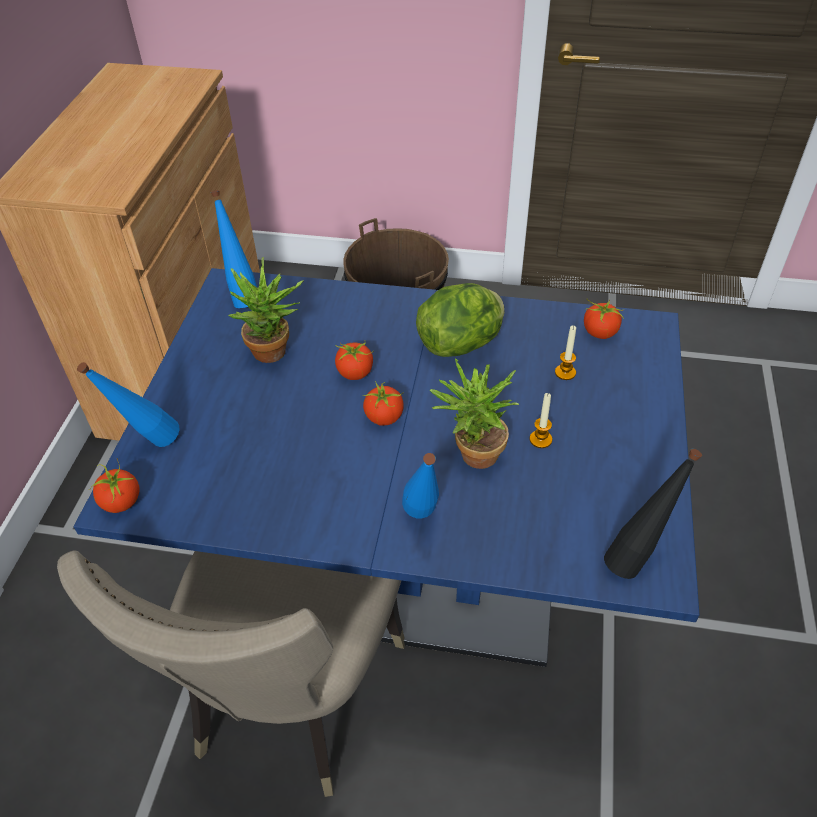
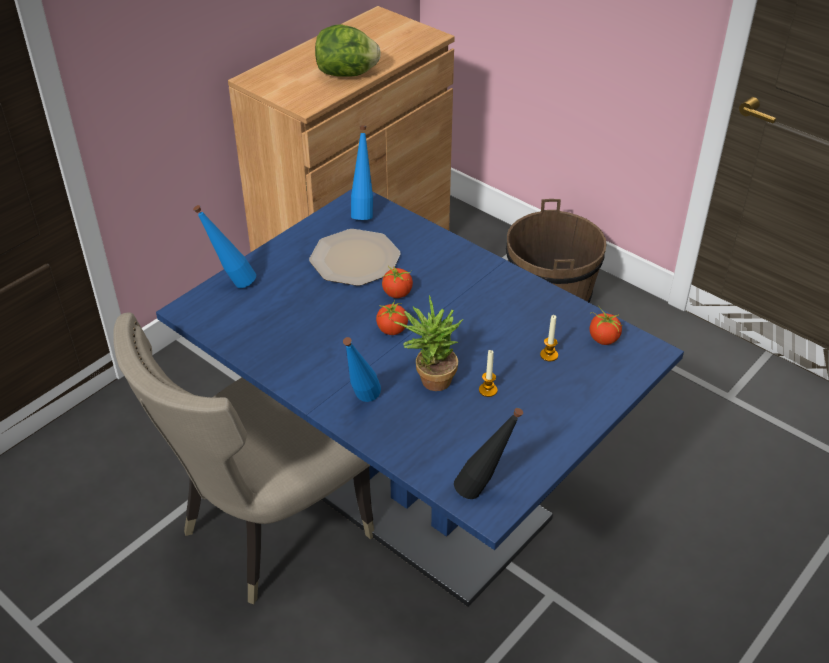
camera: 30 degrees right, 5 degrees down
tomato [89,460,140,513] -> none
potted plant [228,257,304,363] -> plate [309,229,401,286]
lettuce [416,283,504,357] -> lettuce moved to [315,24,381,77]

